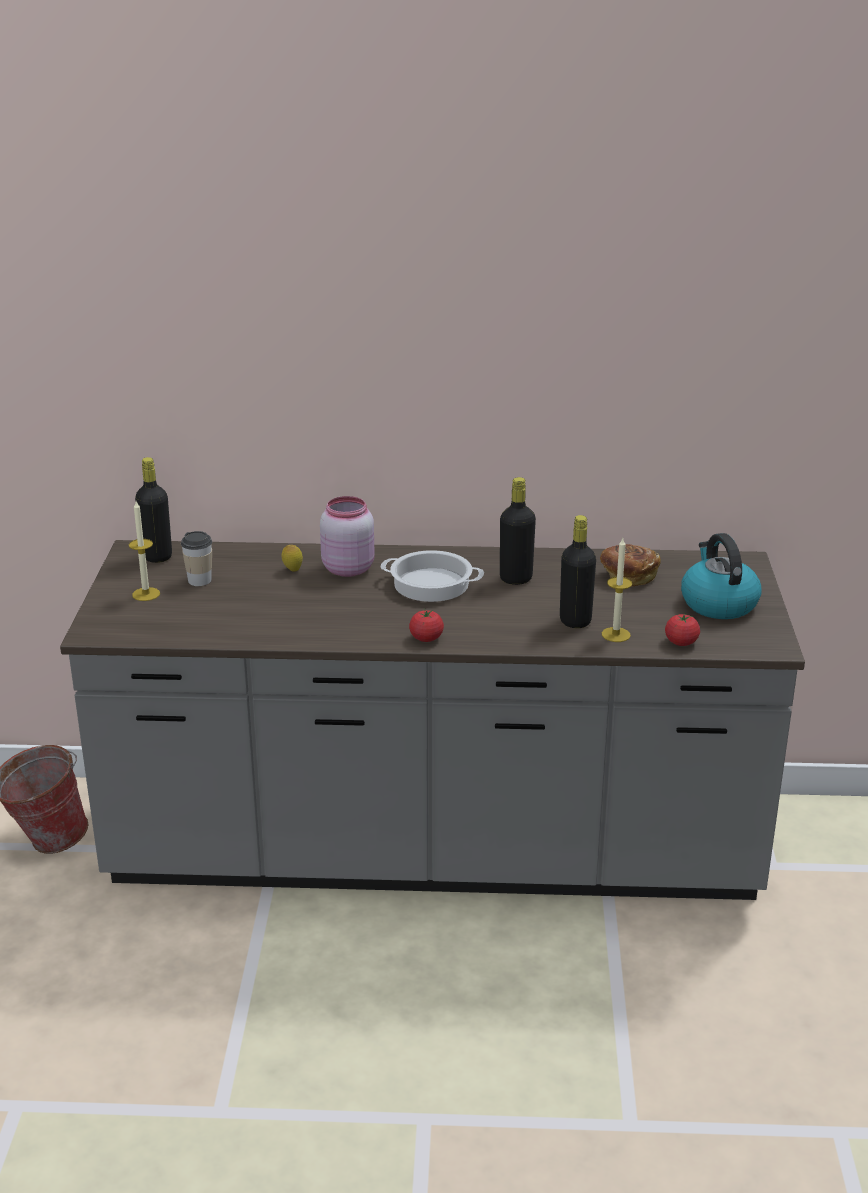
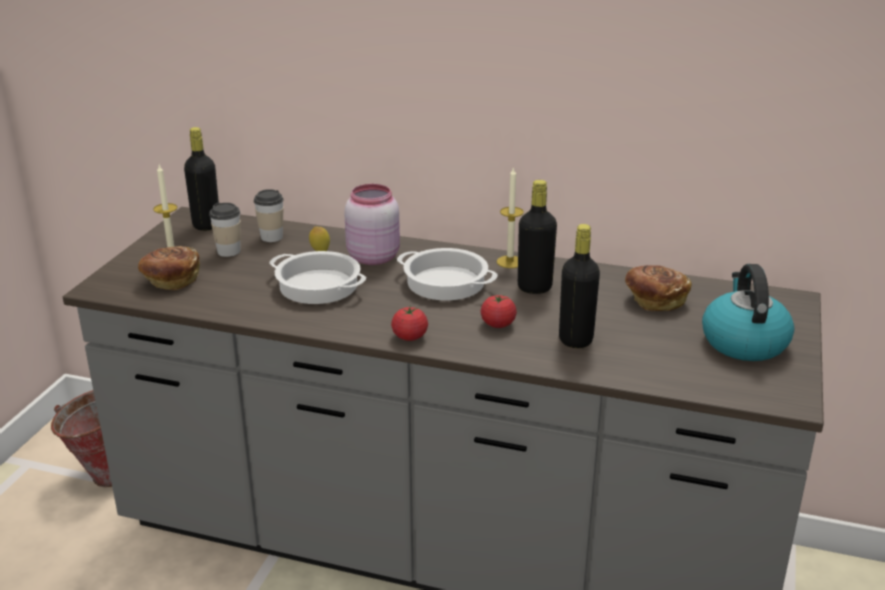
camera: 15 degrees right, 0 degrees up
candle [602,538,632,642] -> candle moved to [497,167,524,268]
tomato [665,613,700,646] -> tomato moved to [481,295,517,328]
none -> bread [138,246,200,290]
none -> cup [254,189,284,242]
none -> cooking pot [269,251,366,304]

